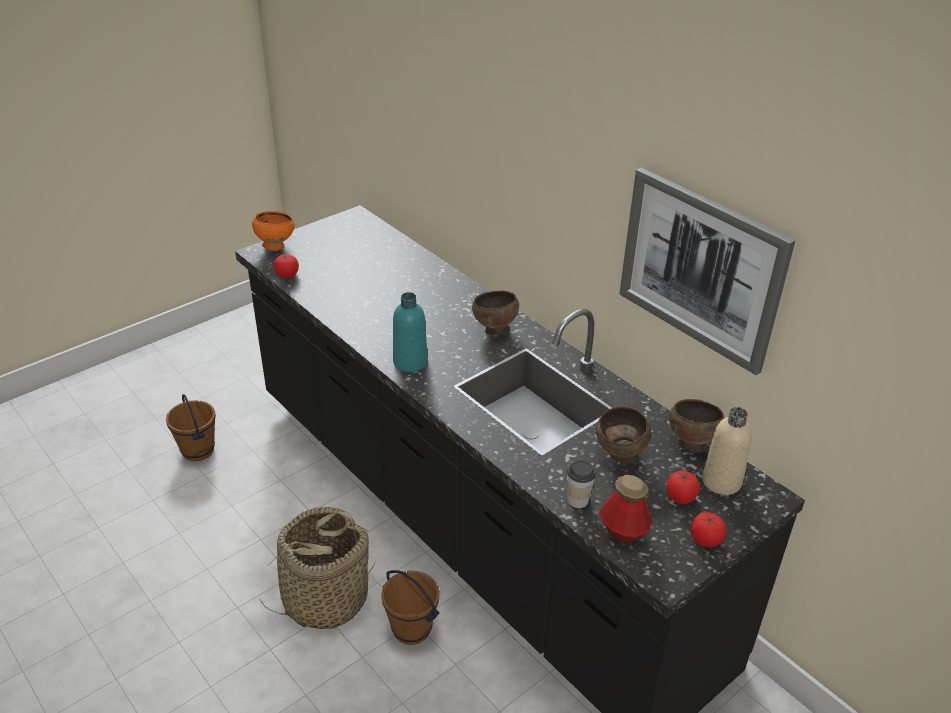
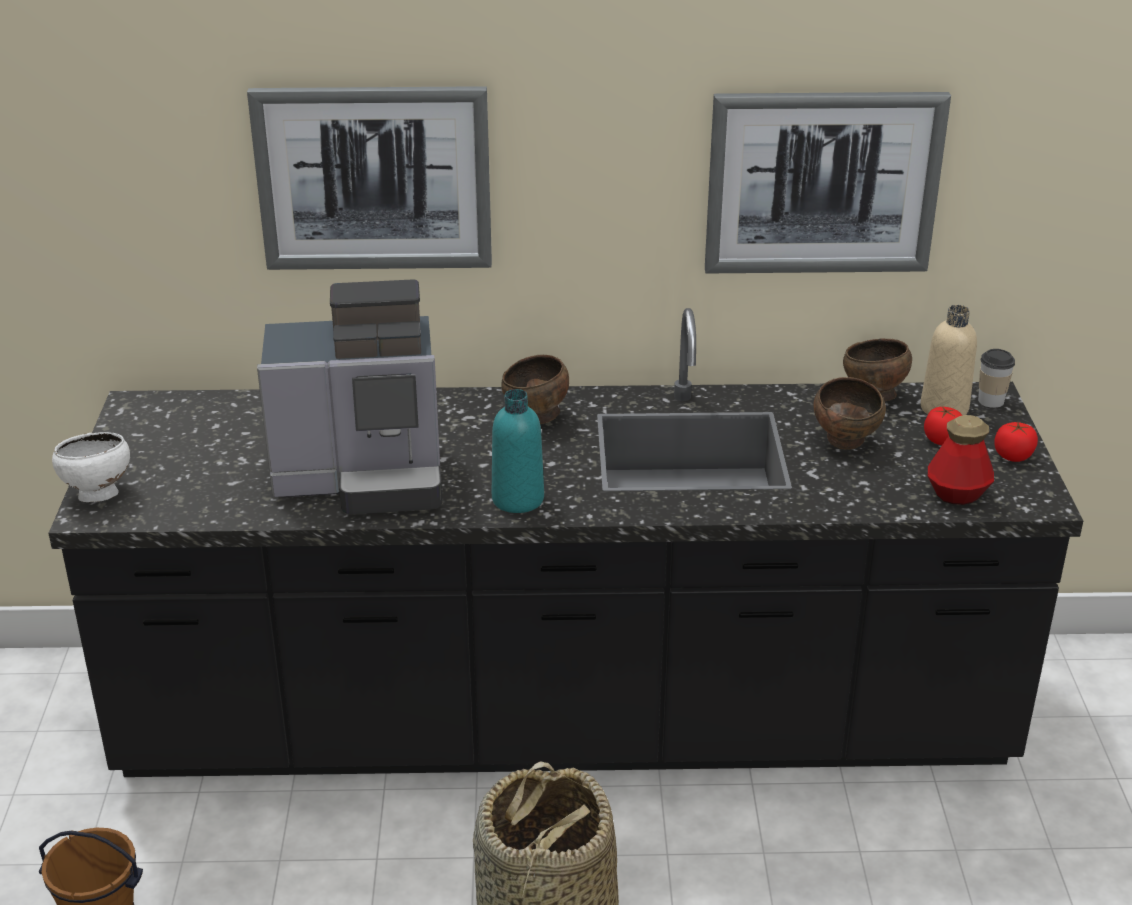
camera: 50 degrees left, 5 degrees down
orange bowl [252,211,294,250] -> white bowl [52,432,130,502]
tomato [274,254,299,278] -> none
brown bucket [381,570,440,645] -> none
cup [567,460,596,508] -> cup moved to [978,349,1015,408]
none -> picture [247,86,492,270]
none -> coffee machine [257,279,442,514]

